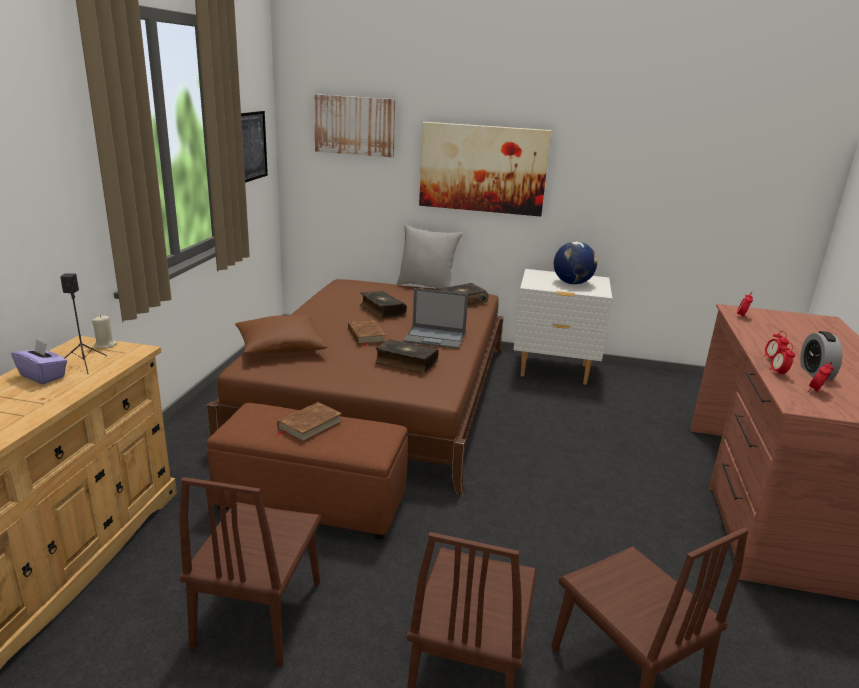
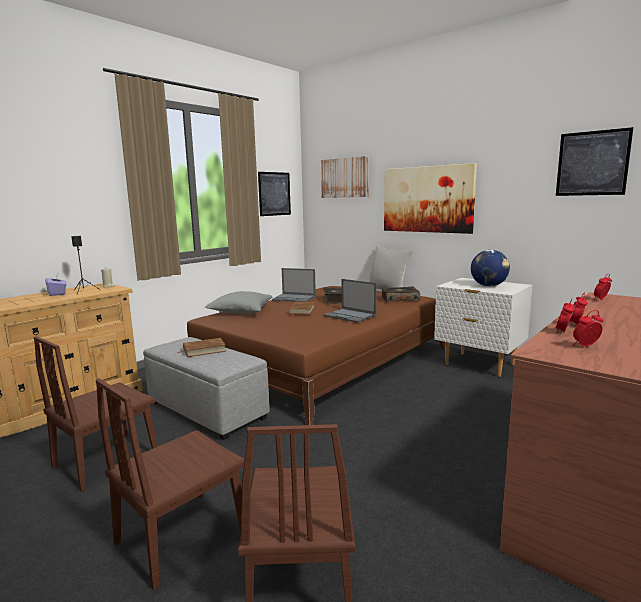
camera: 30 degrees right, 10 degrees down
brown ottoman [207,403,408,540] -> grey ottoman [143,337,270,440]
brown pillow [235,315,327,353] -> grey pillow [205,291,272,314]
book [375,339,439,373] -> none
alarm clock [800,331,842,380] -> none
none -> laptop [272,268,316,302]
none -> picture [556,127,633,196]

